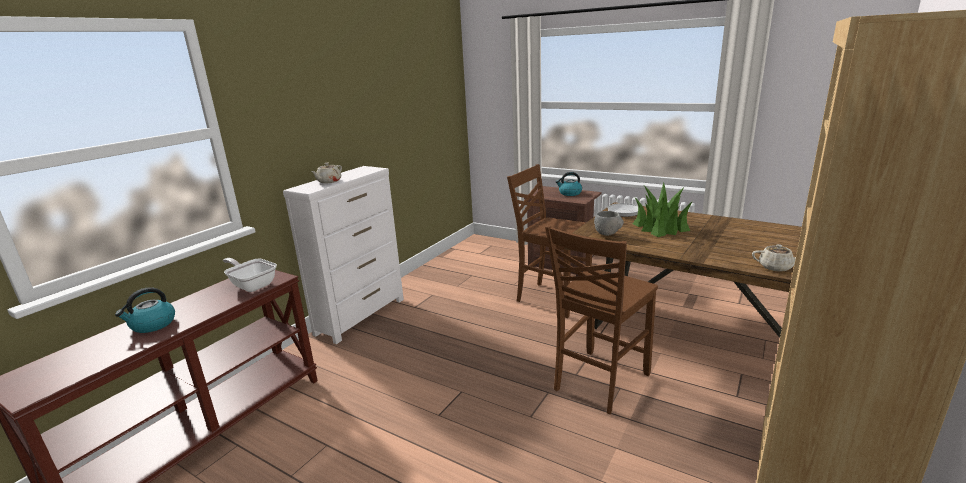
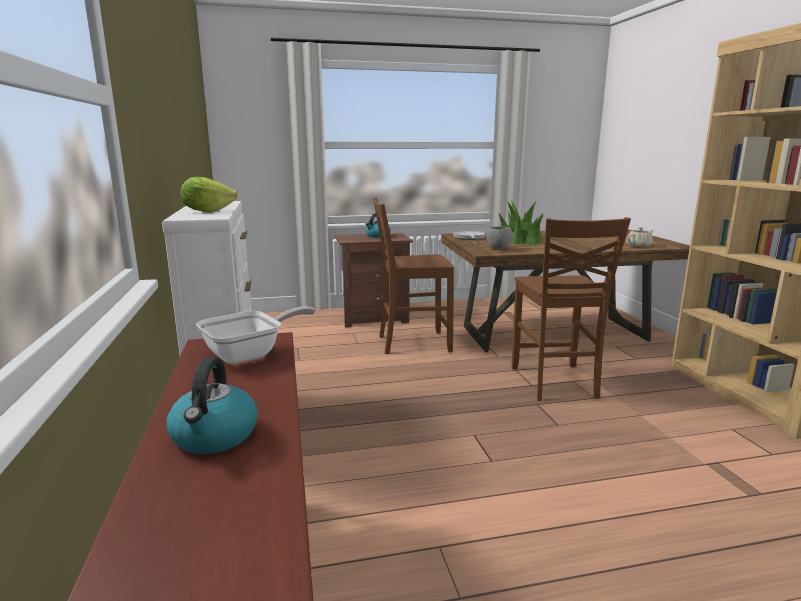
camera: 45 degrees left, 5 degrees down
frying pan [223,258,277,292] -> frying pan turned 150 degrees clockwise [196,306,315,365]
beige teapot [311,163,342,183] -> lettuce [180,177,238,212]

